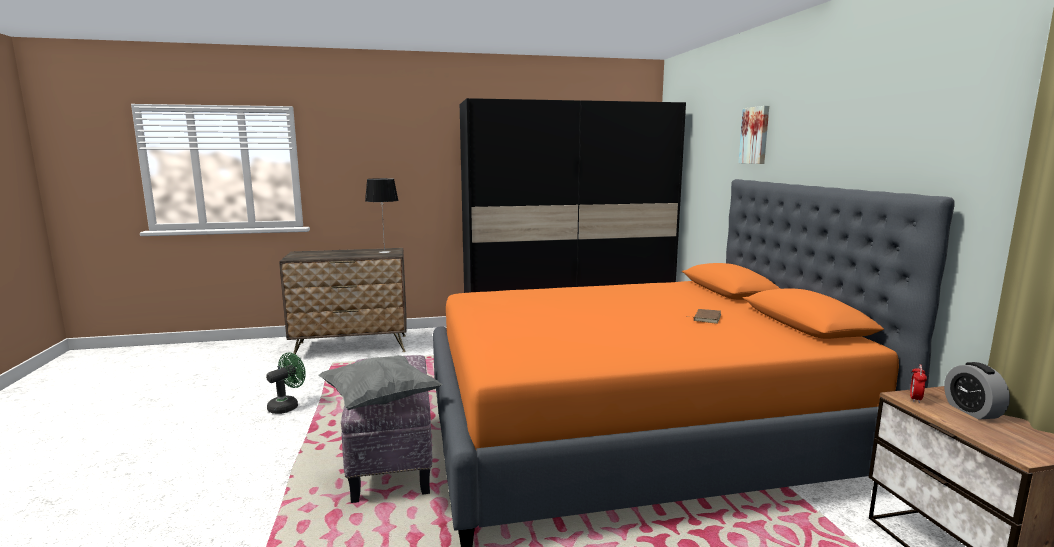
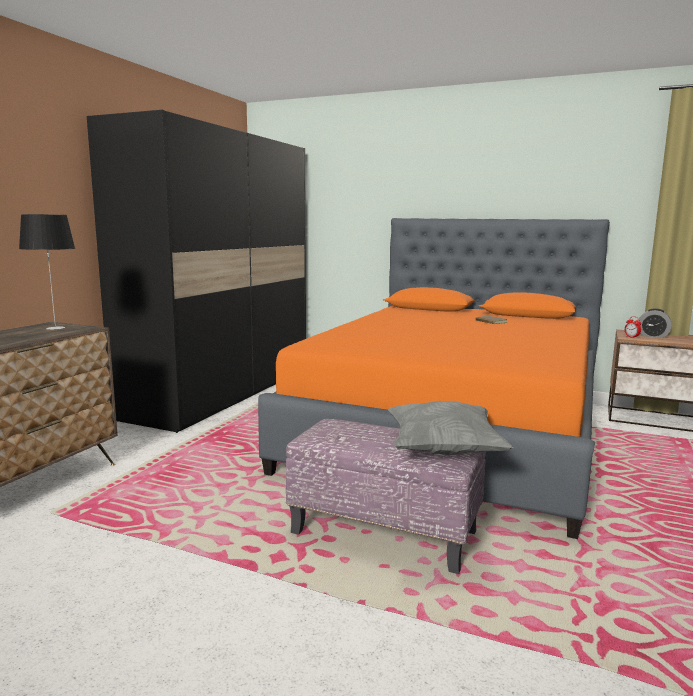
camera: 55 degrees left, 0 degrees up
green fan [266,352,306,414] -> none
picture [739,106,769,164] -> none

